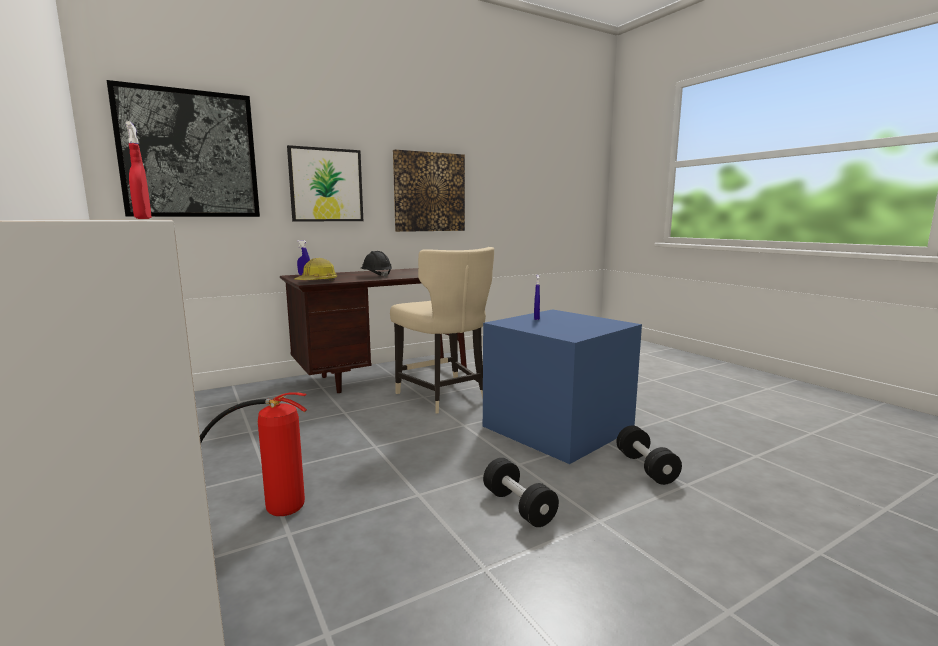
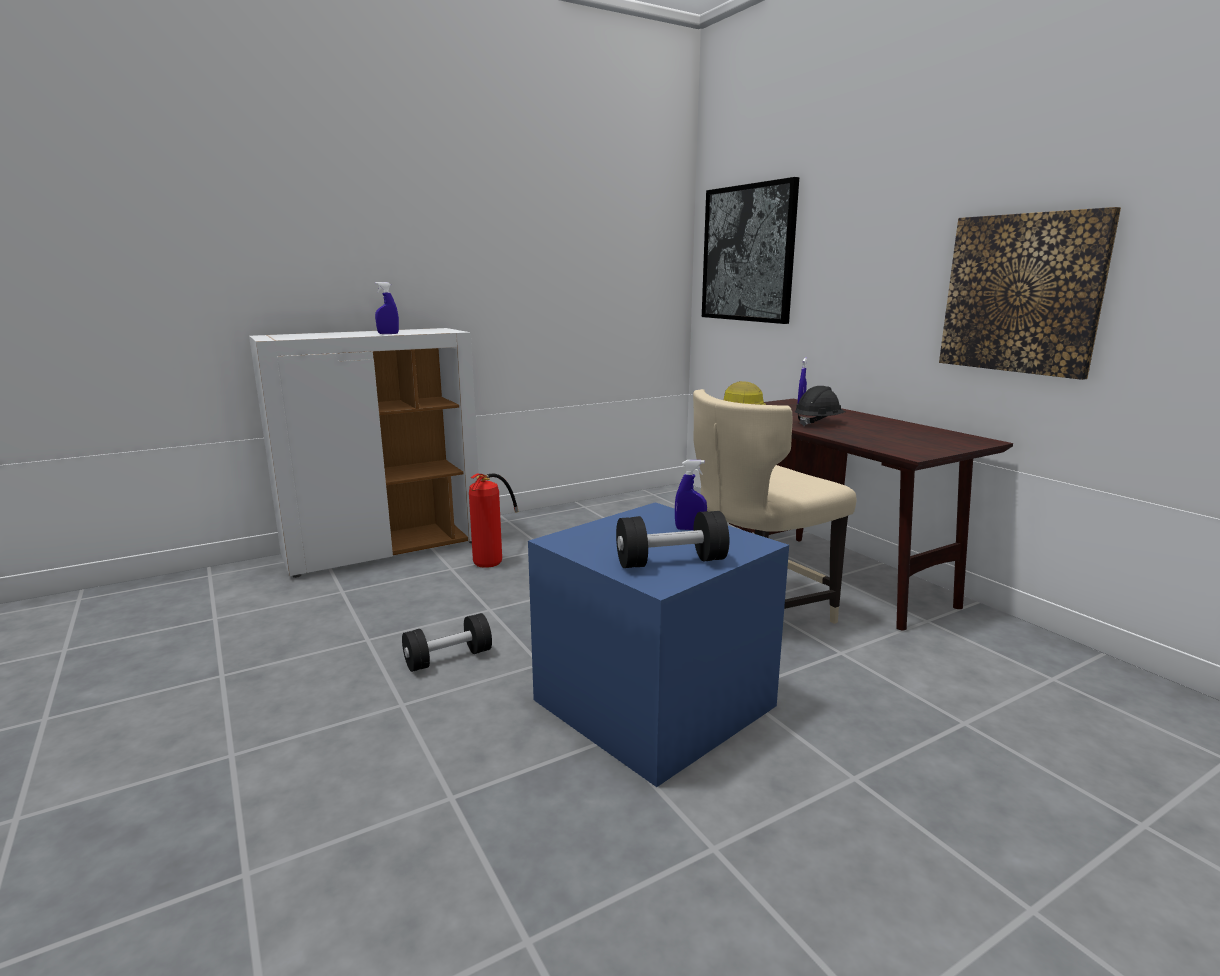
camera: 90 degrees right, 5 degrees up
red spray bottle [126,121,151,219] -> blue spray bottle [375,282,399,334]
picture [287,145,363,221] -> none
black dumbbell [616,425,682,485] -> black dumbbell moved to [616,511,729,568]

